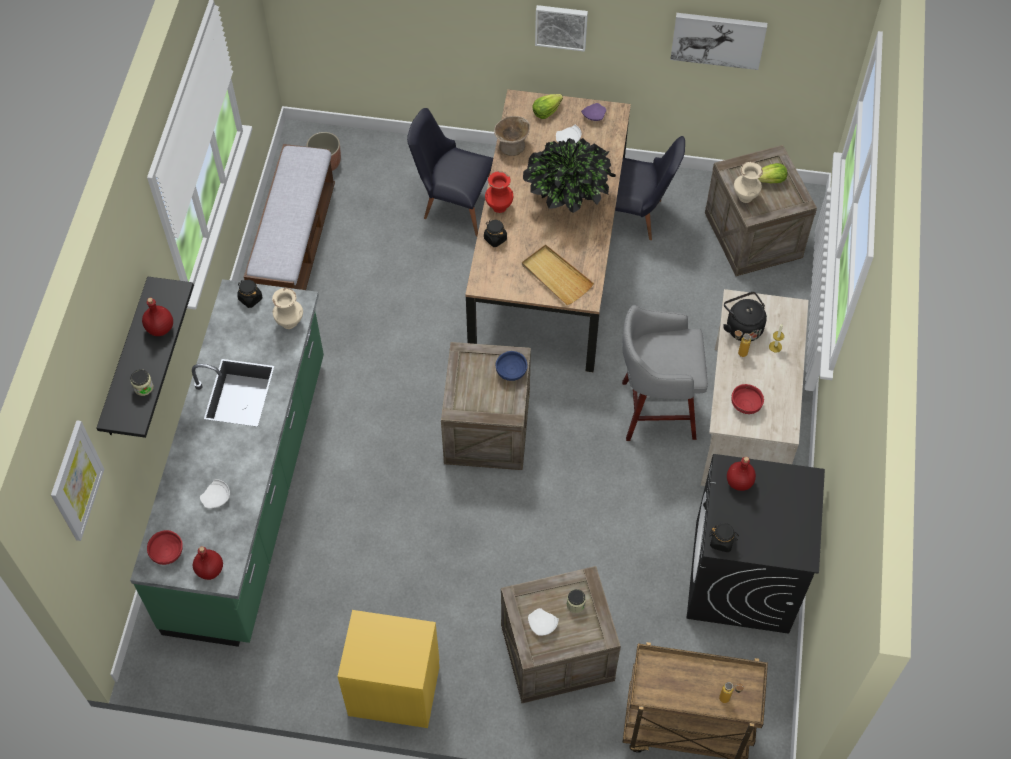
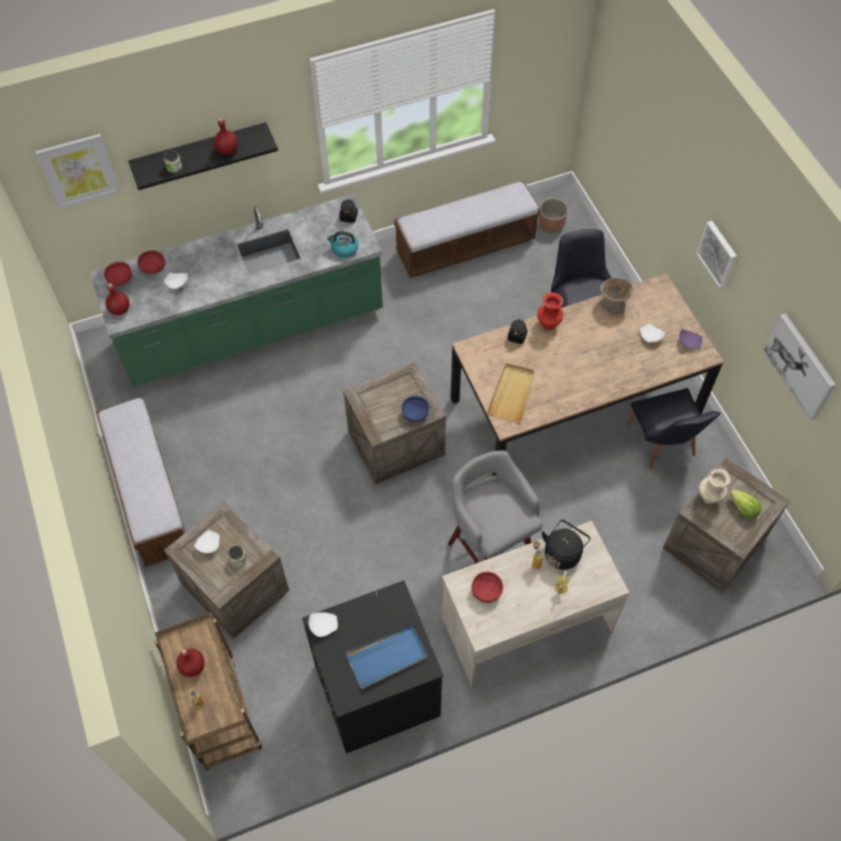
camera: 60 degrees right, 0 degrees up
beige vase [272,288,303,329] -> kettle [327,231,358,258]
yellow nightstand [337,610,439,728] -> bench [95,397,186,567]
potted plant [523,138,616,213] -> none
lettuce [532,94,563,119] -> none
black jar [709,523,739,552] -> white plate [308,612,338,637]
red bottle [727,457,756,491] -> red bottle moved to [177,648,205,677]
none -> red bowl [137,250,165,274]
none -> blue tray [345,625,428,689]

